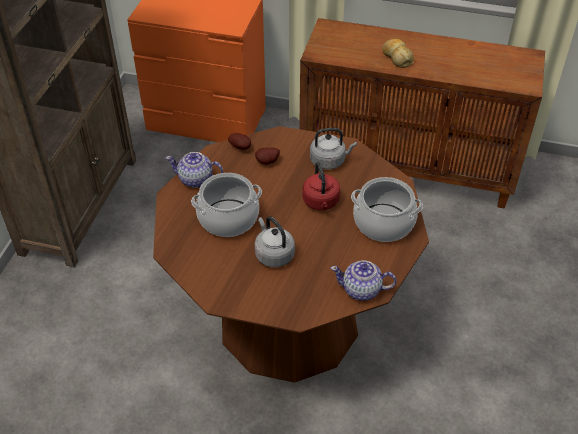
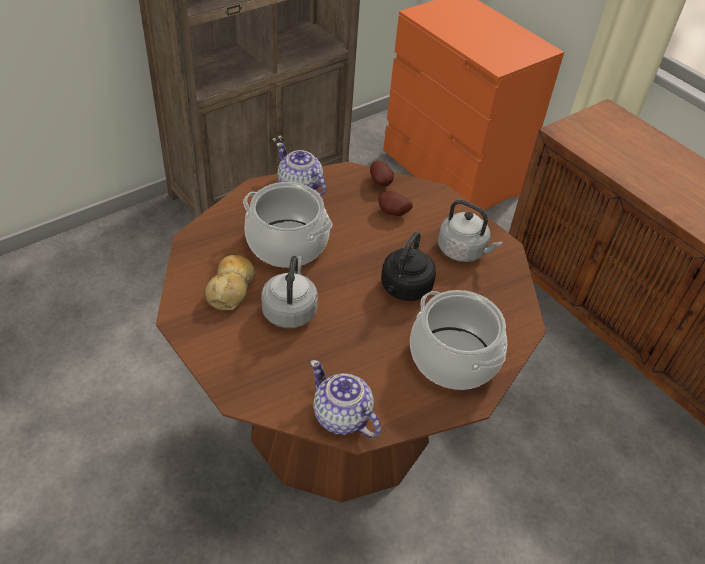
camera: 35 degrees right, 0 degrees up
red kettle [302,162,340,210] -> black kettle [381,231,436,301]
bread [382,39,414,68] -> bread moved to [205,255,255,310]

